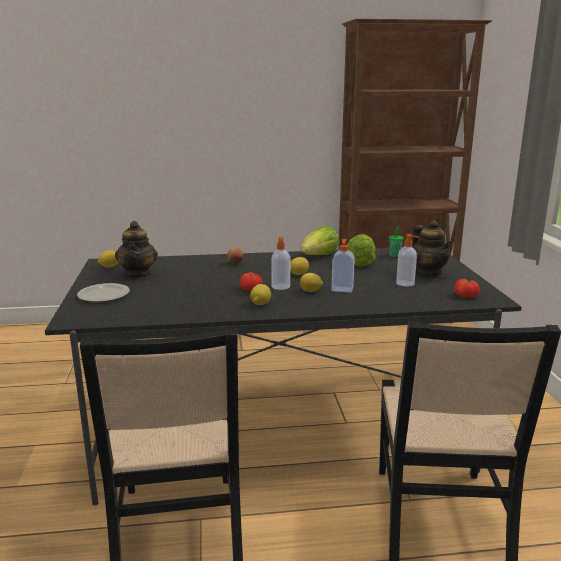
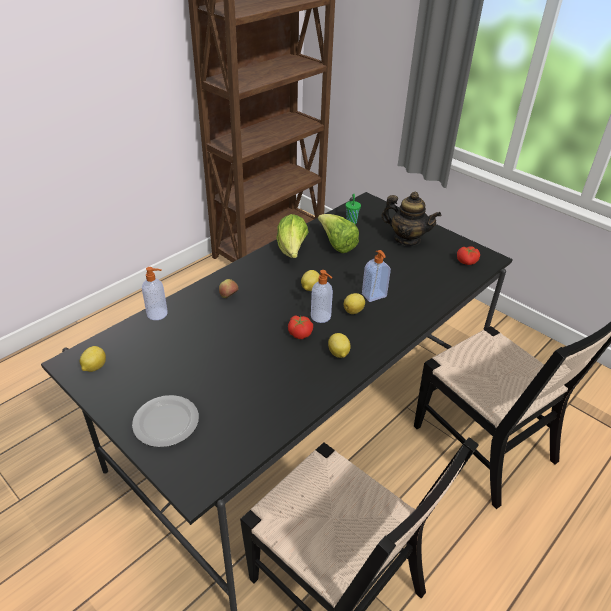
camera: 40 degrees left, 20 degrees up
teapot [115,221,158,278] -> none
soap dispenser [396,234,419,286] -> soap dispenser moved to [142,267,168,320]

